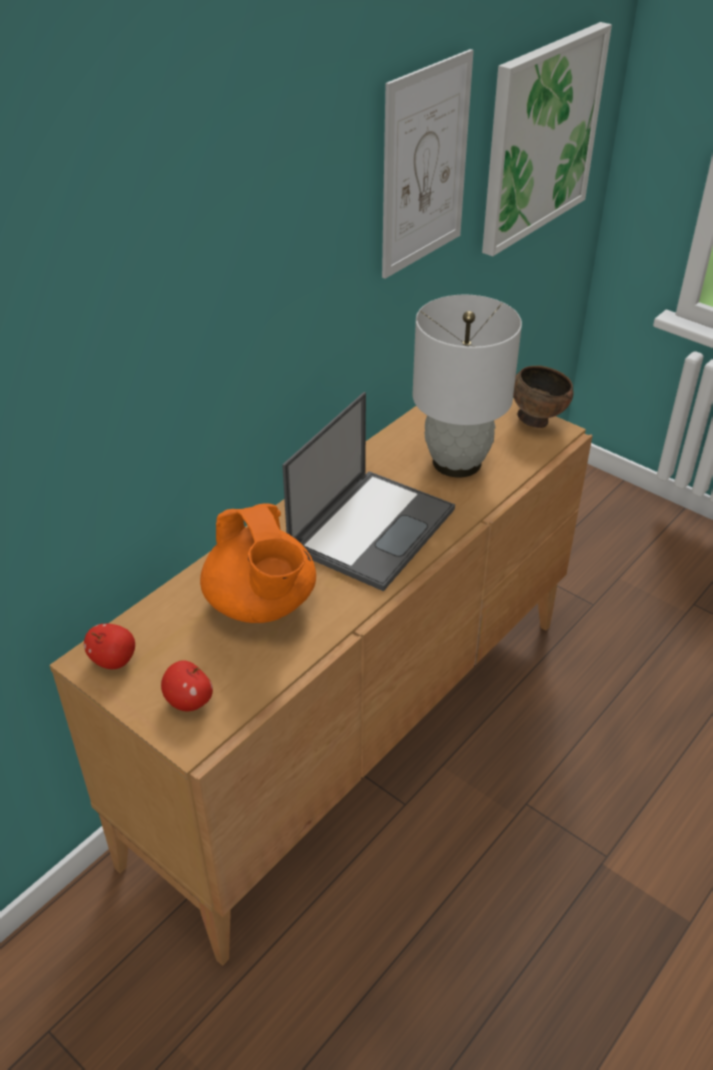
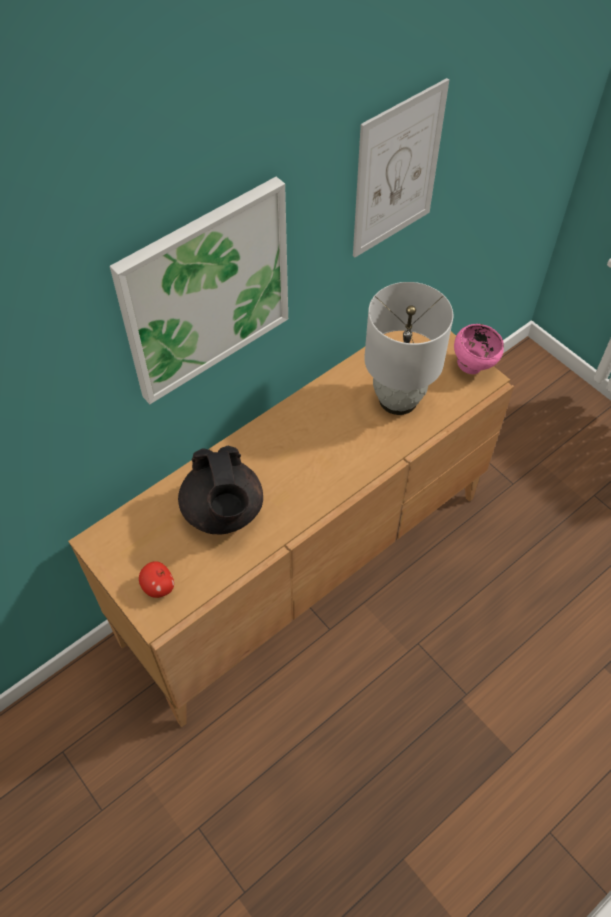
camera: 10 degrees right, 15 degrees up
apple [84,624,135,669] -> none
orange teapot [200,503,316,623] -> black teapot [178,445,263,535]
laptop [282,392,455,591] -> none
picture [482,22,612,256] -> picture moved to [110,177,288,404]
brown bowl [513,365,574,428] -> pink bowl [454,324,504,374]

